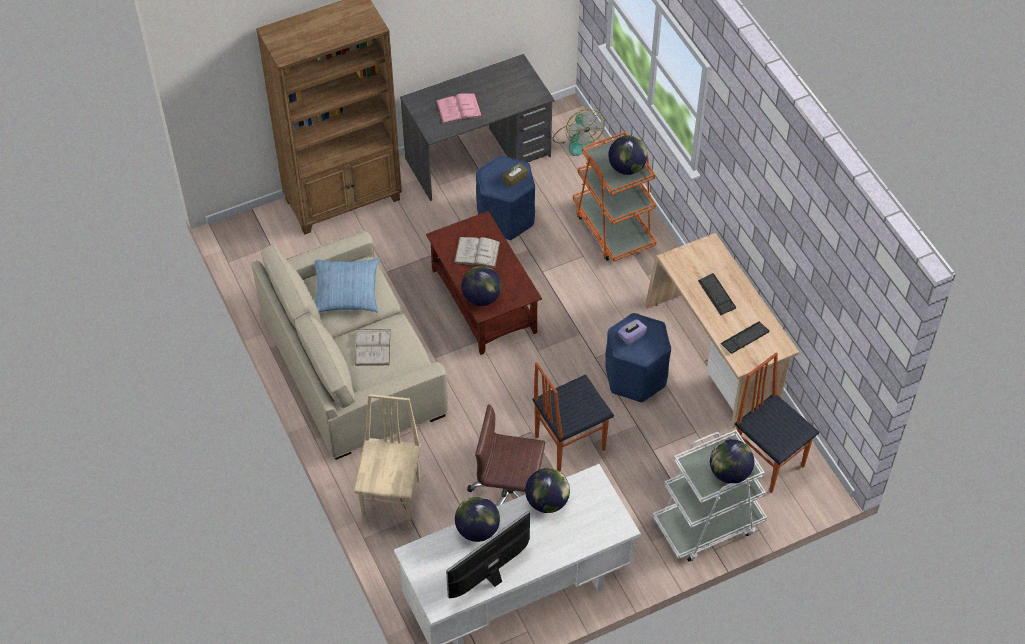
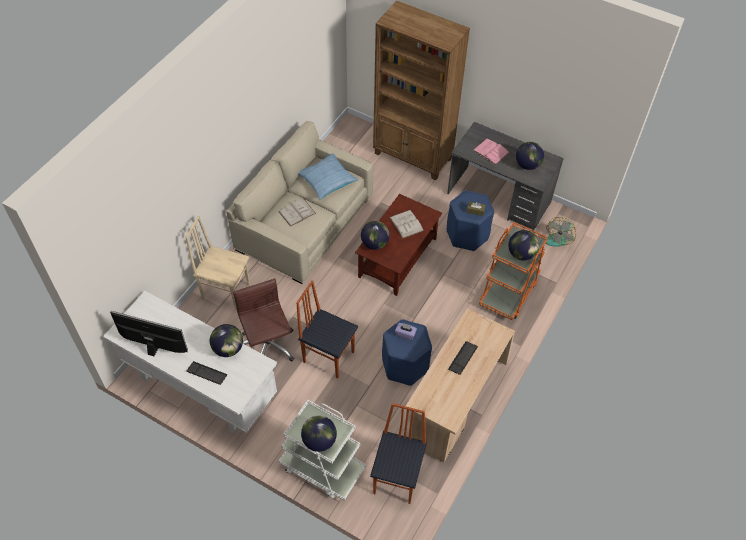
camera: 55 degrees right, 0 degrees up
beige chair [354,394,421,528] -> beige chair turned 135 degrees counterclockwise [185,216,250,310]
globe [455,496,500,542] -> globe moved to [516,142,544,170]
keyboard [720,321,770,354] -> keyboard moved to [186,361,228,385]

